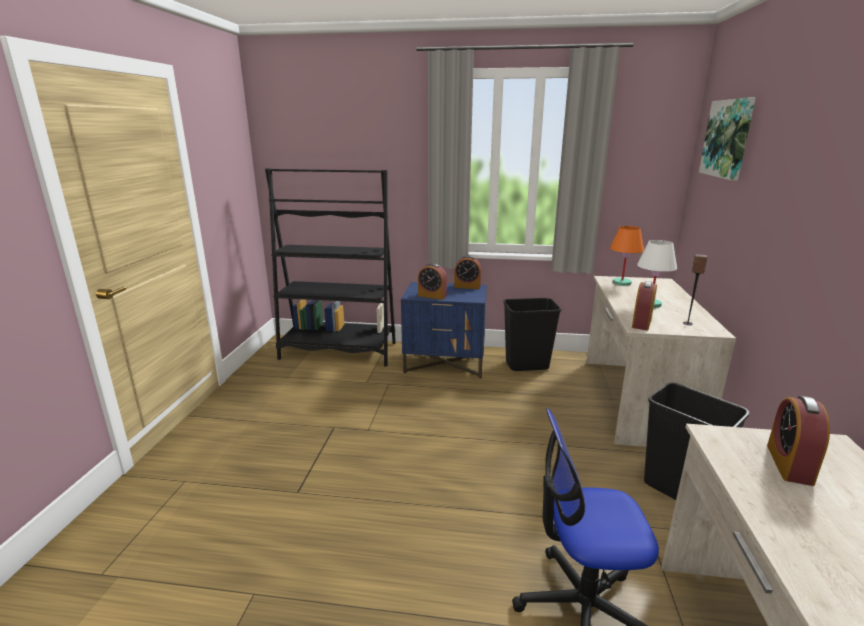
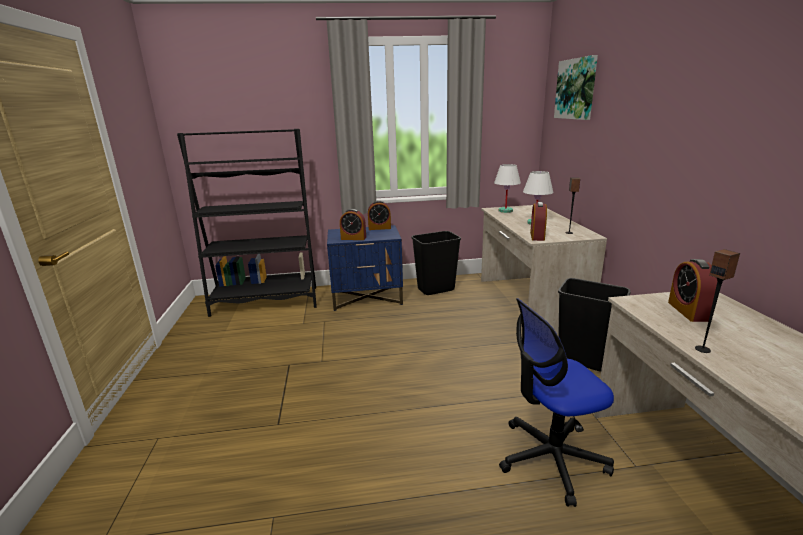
camera: 15 degrees left, 0 degrees up
orange table lamp [610,226,644,286] -> white table lamp [494,164,521,213]
none -> speaker [695,249,740,353]

